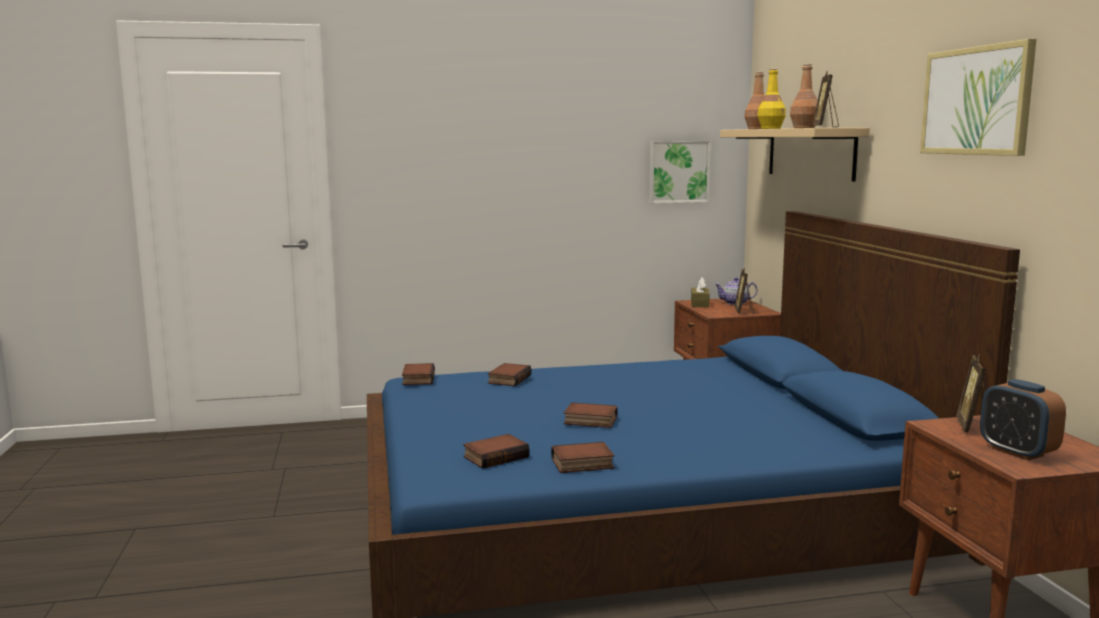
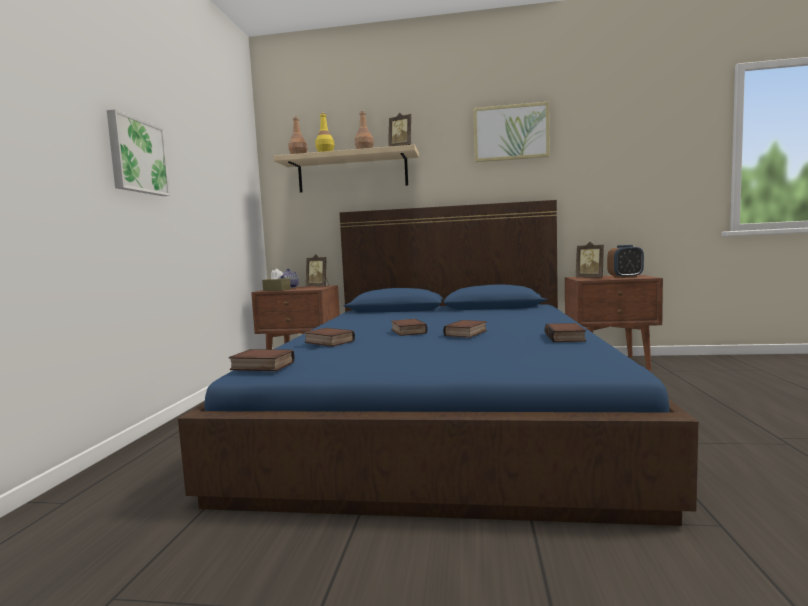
camera: 70 degrees left, 5 degrees down
book [463,434,530,469] -> book moved to [391,319,428,336]
picture [649,141,711,203] -> picture moved to [107,109,170,196]

